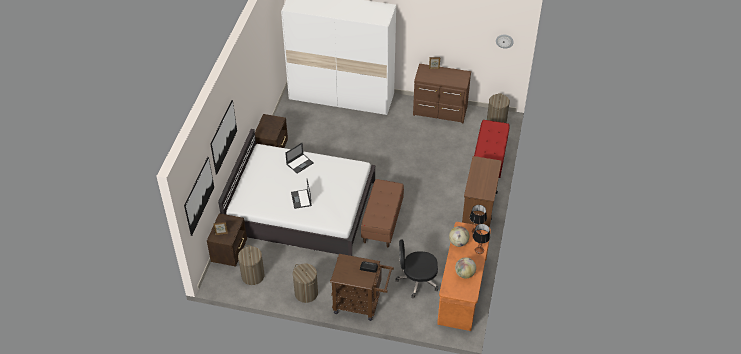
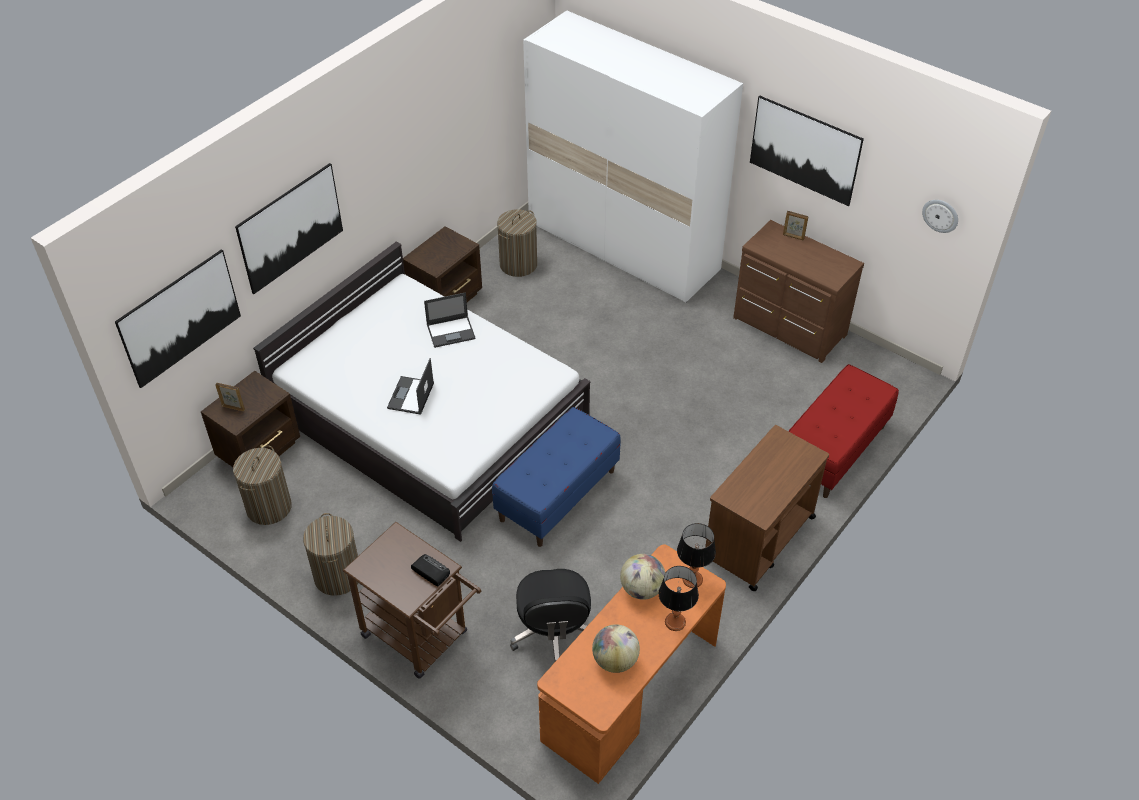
camera: 25 degrees right, 0 degrees up
brown bench [361,179,404,248] -> blue bench [492,407,621,547]
black office chair [395,239,438,298] -> black office chair turned 120 degrees counterclockwise [510,569,591,662]
laundry basket [487,93,510,123] -> laundry basket moved to [497,209,537,277]
none -> picture [750,95,864,206]

